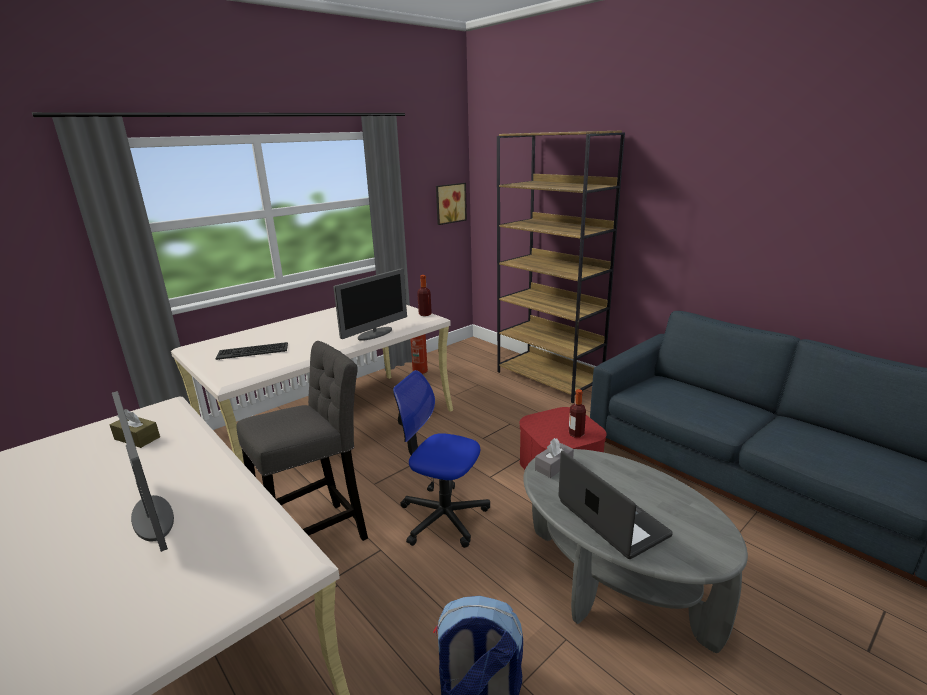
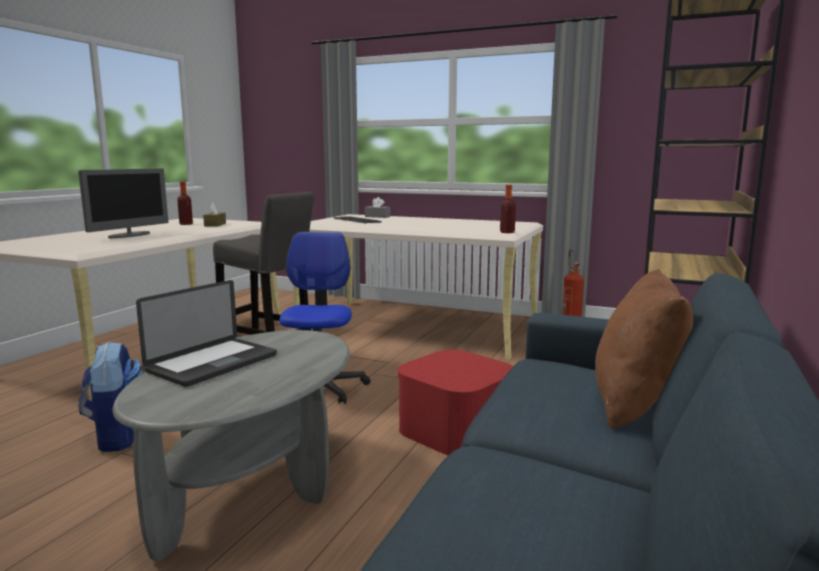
camera: 65 degrees right, 10 degrees down
monitor [333,269,407,341] -> none
picture [436,183,467,225] -> none
grey tissue box [535,438,574,478] -> grey tissue box moved to [365,197,391,218]
bottle [569,389,586,437] -> bottle moved to [177,182,193,225]
none -> brown pillow [595,269,693,430]

